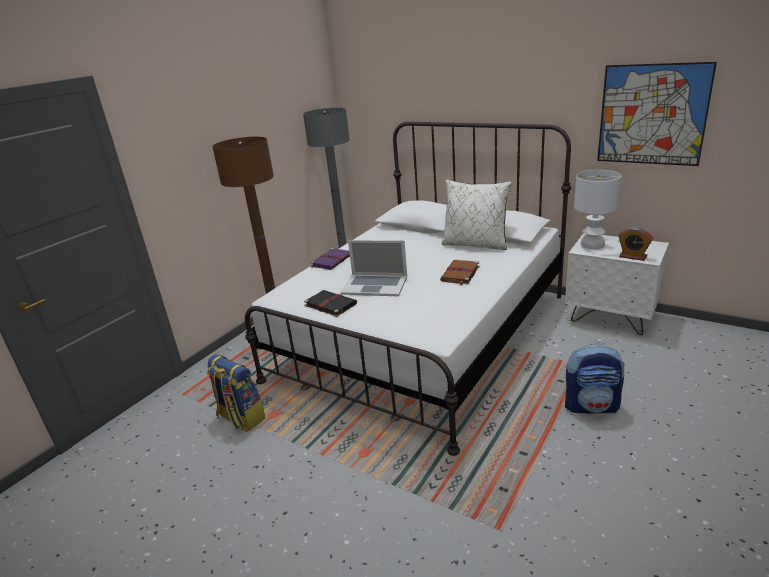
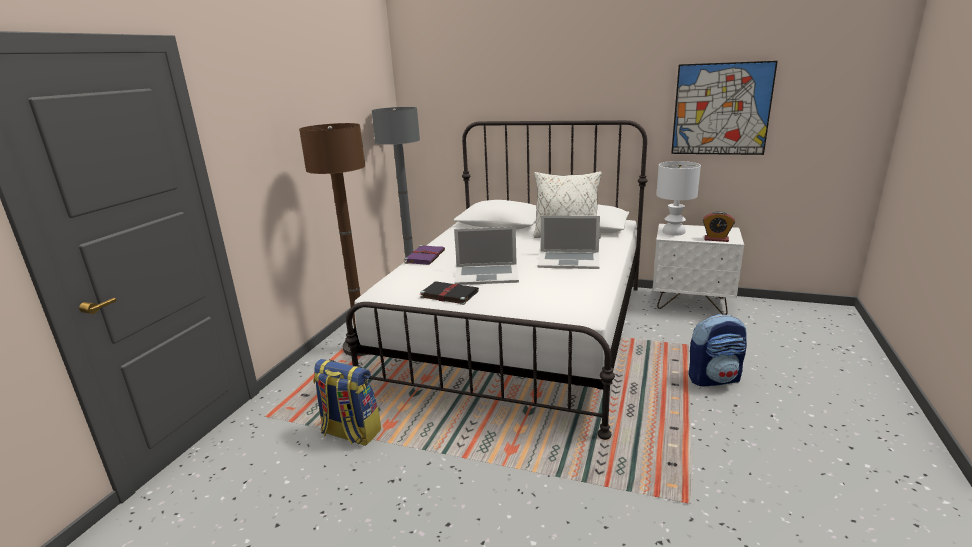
camera: 15 degrees left, 5 degrees down
brown book [440,260,480,286] -> laptop [538,216,600,269]

